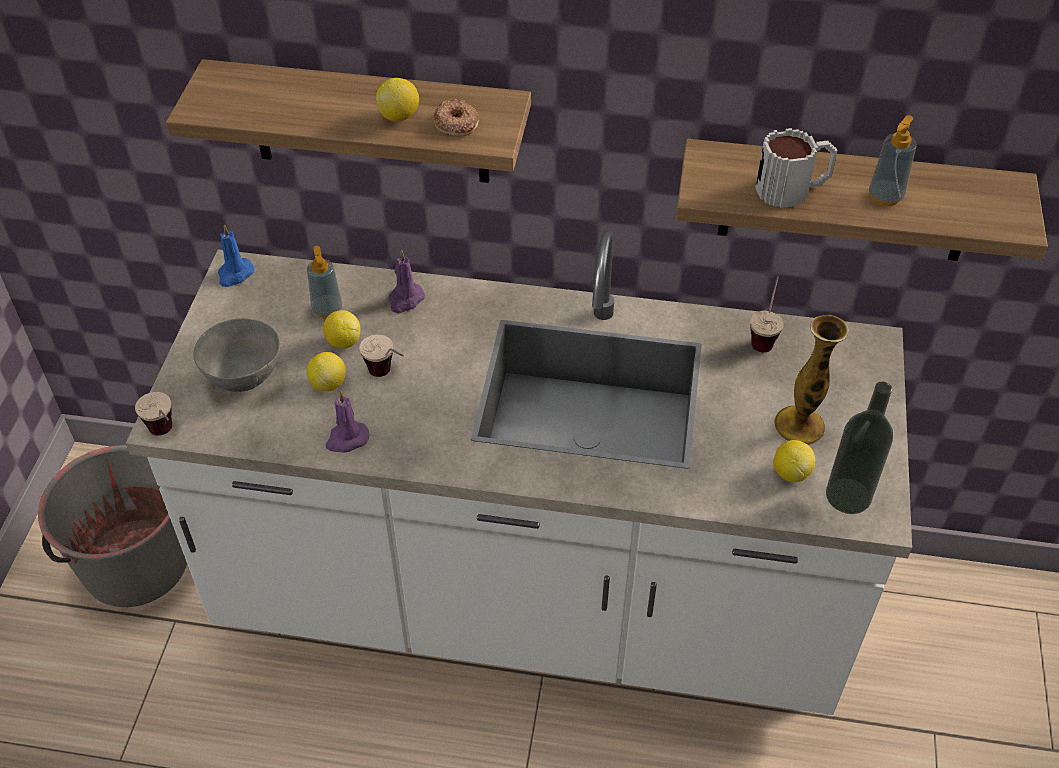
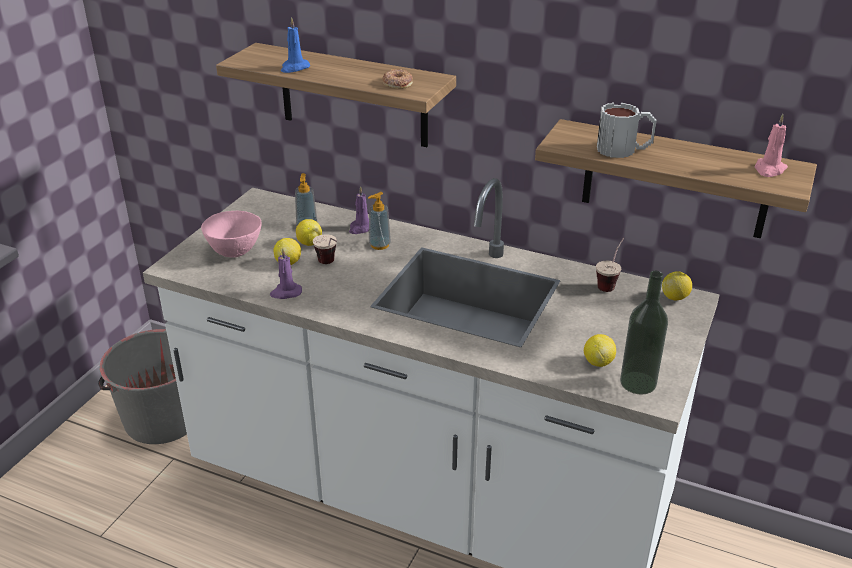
camera: 15 degrees right, 15 degrees down
cup [135,392,172,436] -> none
grey bowl [193,318,280,392] -> pink bowl [201,211,262,257]
blue candle [218,224,255,287] -> blue candle moved to [281,17,310,73]
lemon [376,78,419,122] -> lemon moved to [662,271,692,301]
vase [774,315,849,445] -> none
soap dispenser [869,115,917,206] -> soap dispenser moved to [368,192,391,250]
none -> pink candle [755,114,788,177]

